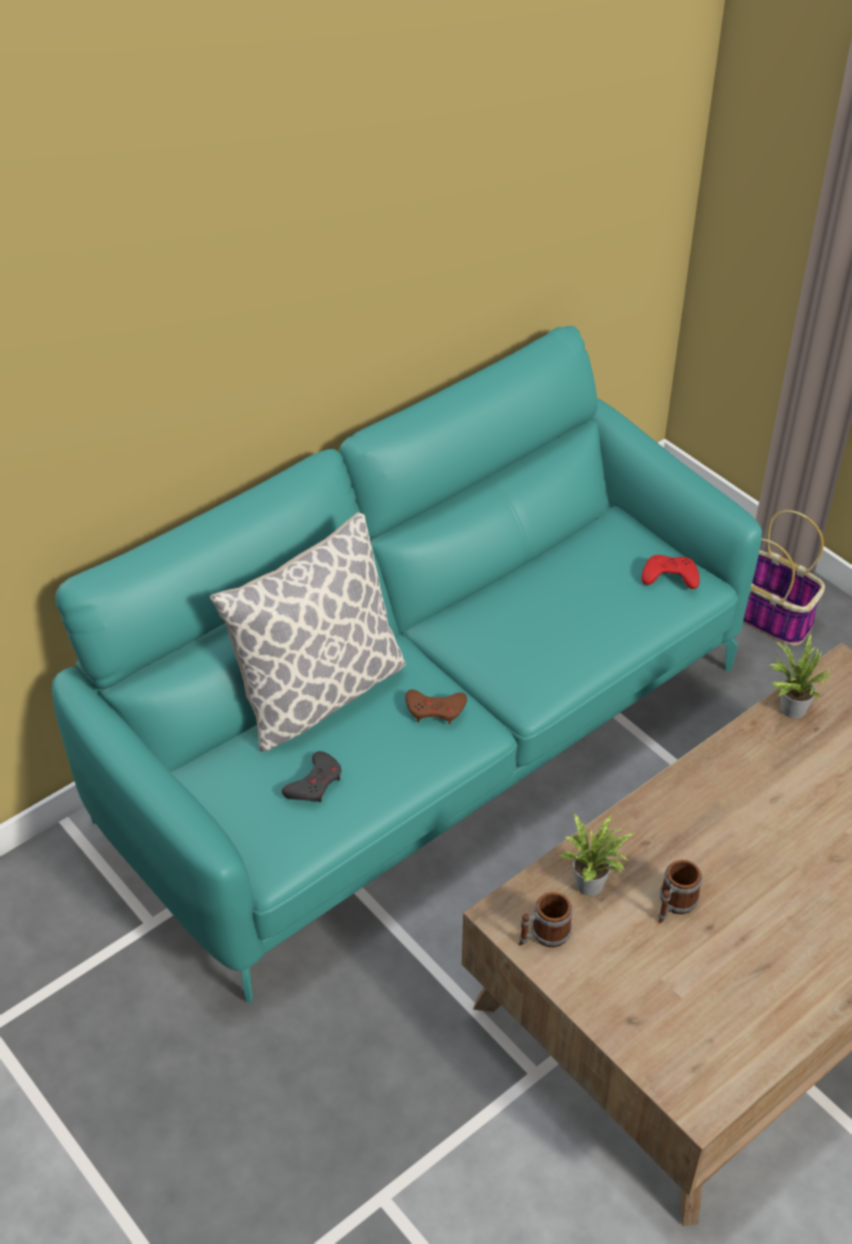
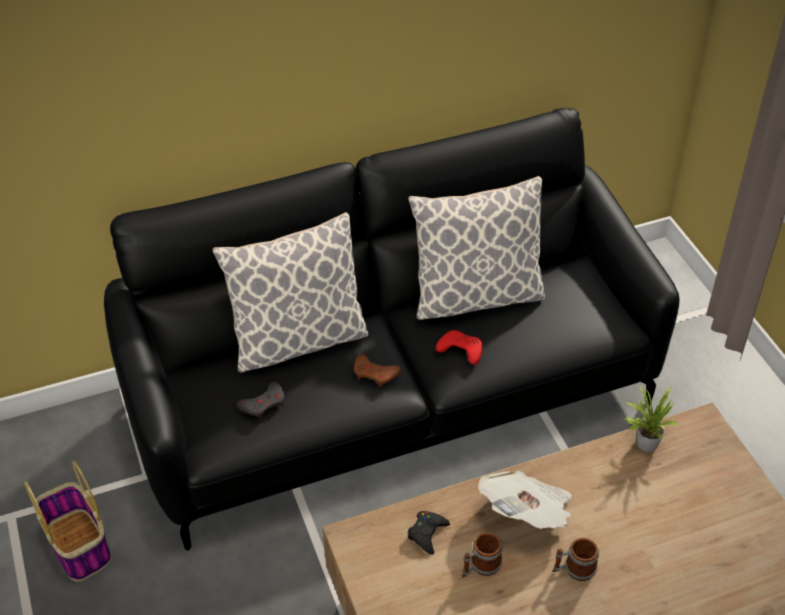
camera: 20 degrees right, 0 degrees up
turquoise sofa [52,326,762,1003] -> black sofa [104,108,680,551]
mug [519,892,573,947] -> mug moved to [552,538,599,581]
potted plant [558,813,635,896] -> black game controller [408,511,450,555]
red game controller [642,555,700,589] -> red game controller moved to [436,330,482,365]
basket [743,510,825,646] -> basket moved to [24,461,111,582]
none -> pillow [408,176,545,320]
none -> newspaper [478,470,572,529]

